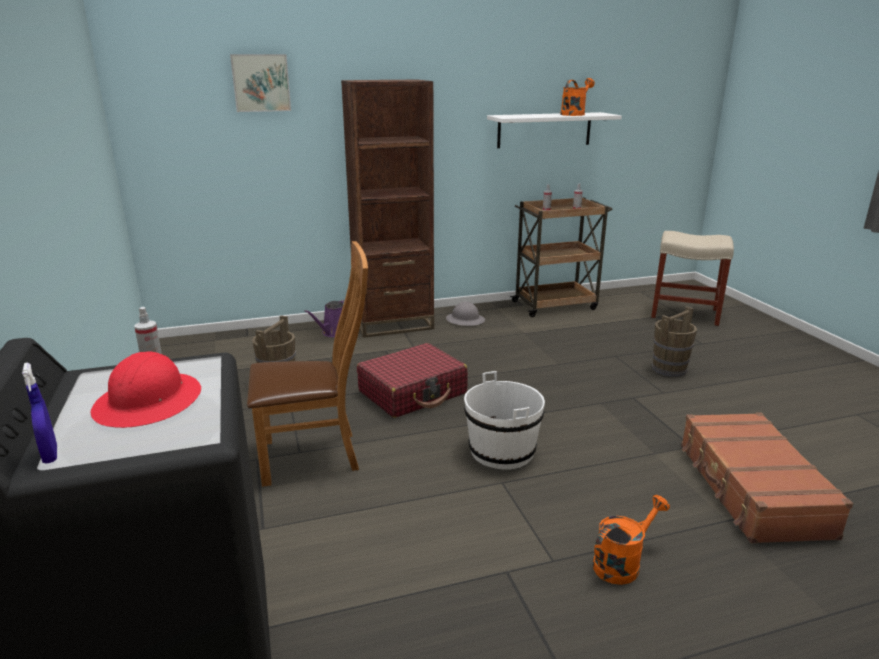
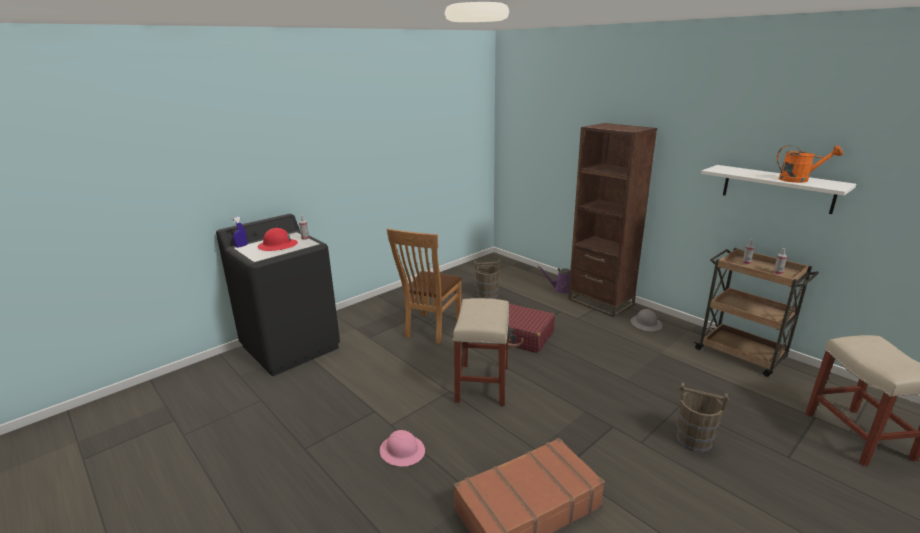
camera: 65 degrees right, 0 degrees up
picture [230,54,291,112] -> none
brown chair [247,241,368,487] -> brown chair turned 60 degrees clockwise [387,229,462,344]
white bucket [464,371,545,469] -> beige stool [453,298,510,406]
orange watering can [593,495,670,585] -> pink hard hat [380,430,425,467]

